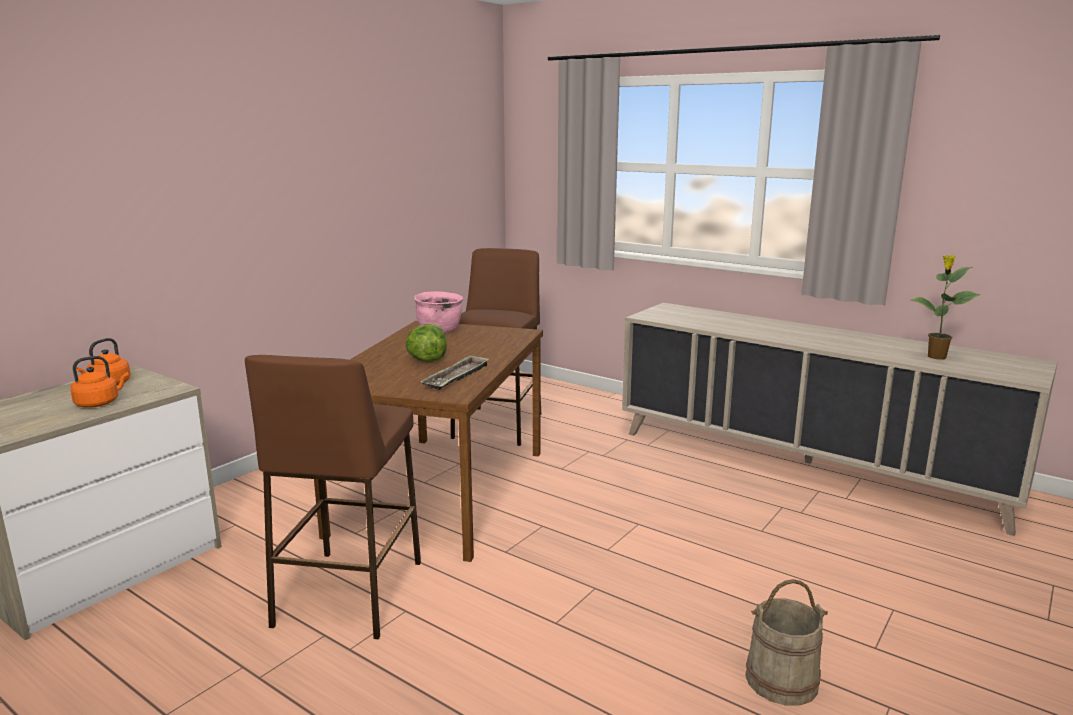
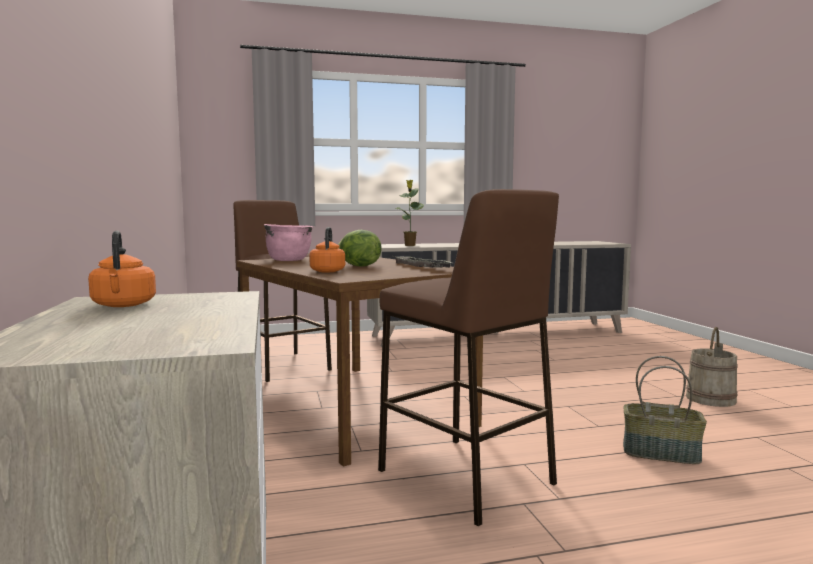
camera: 50 degrees left, 10 degrees down
orange kettle [70,356,129,408] -> orange kettle moved to [309,227,345,272]
potted plant [910,255,981,359] -> potted plant moved to [395,180,425,246]
none -> basket [623,356,707,464]

